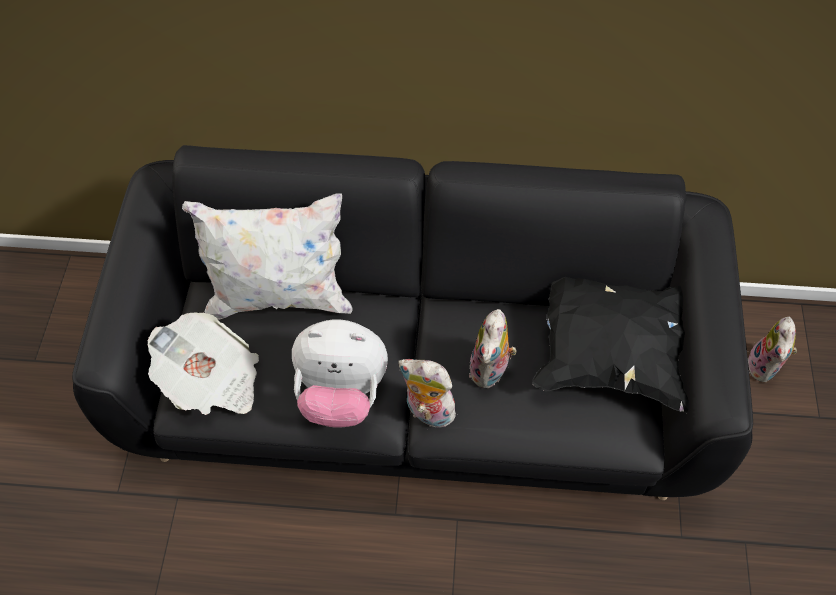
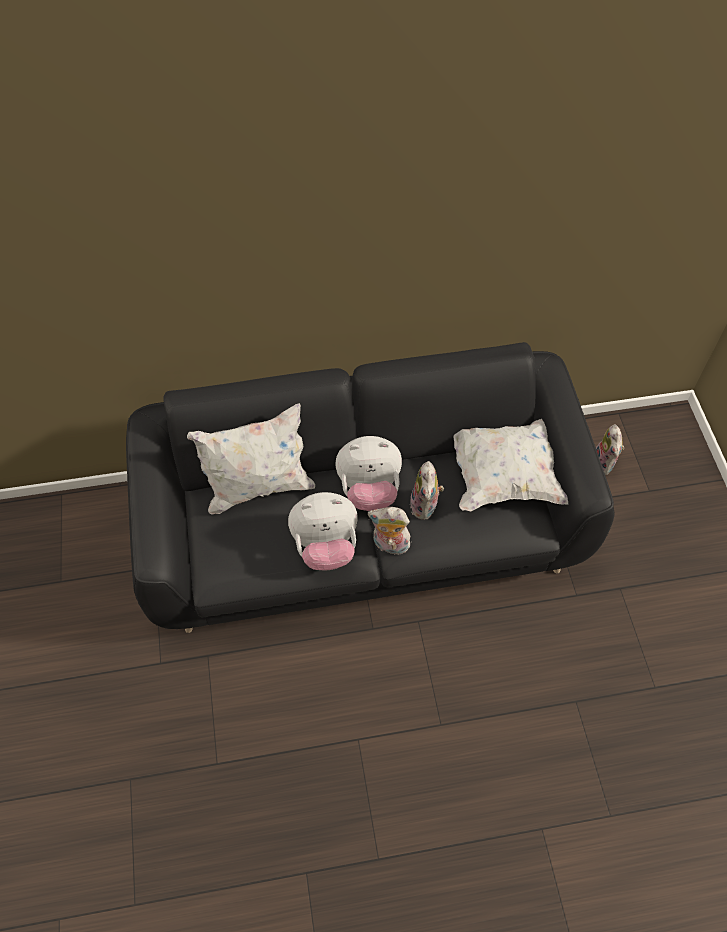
camera: 15 degrees left, 0 degrees up
newspaper [148,313,259,415] -> none
black pillow [532,277,689,414] -> white pillow [453,419,568,511]
none -> plush toy [335,436,402,511]

